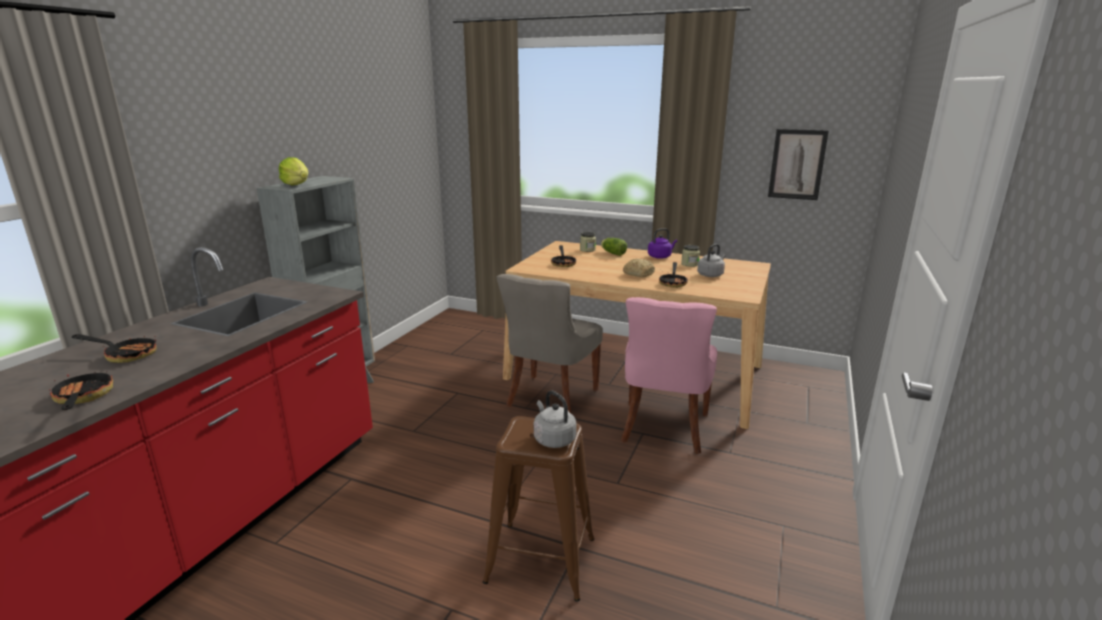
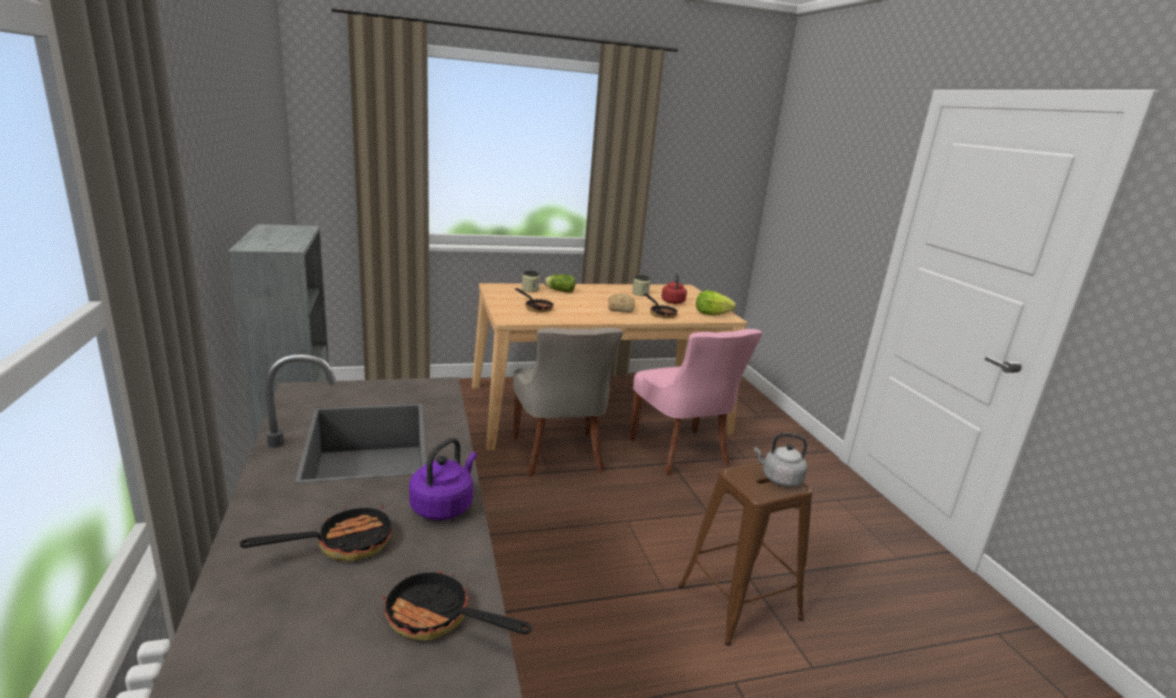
camera: 40 degrees left, 0 degrees up
lettuce [279,157,308,186] -> lettuce moved to [696,290,736,315]
purple kettle [648,228,677,259] -> purple kettle moved to [409,438,477,520]
grey kettle [697,244,725,277] -> red kettle [661,272,687,304]
picture [768,129,829,200] -> none

